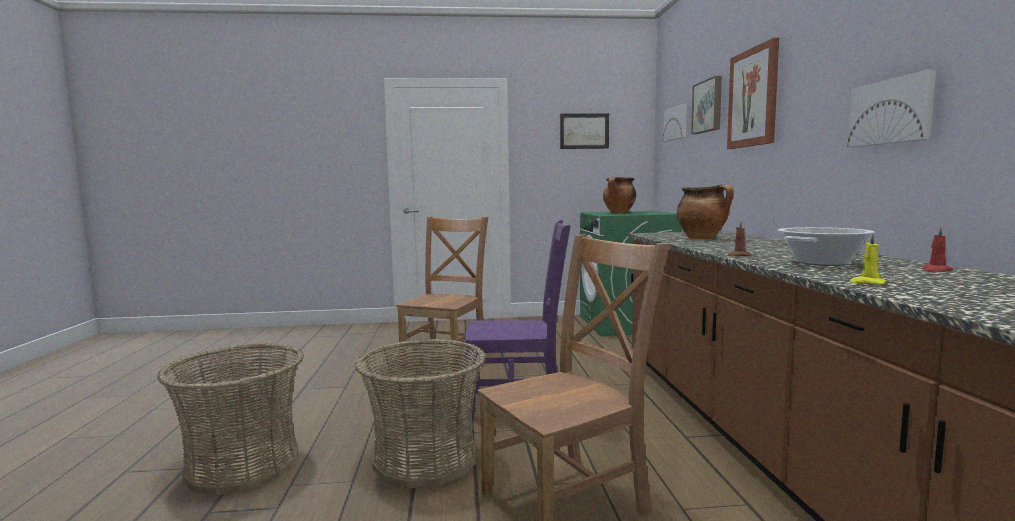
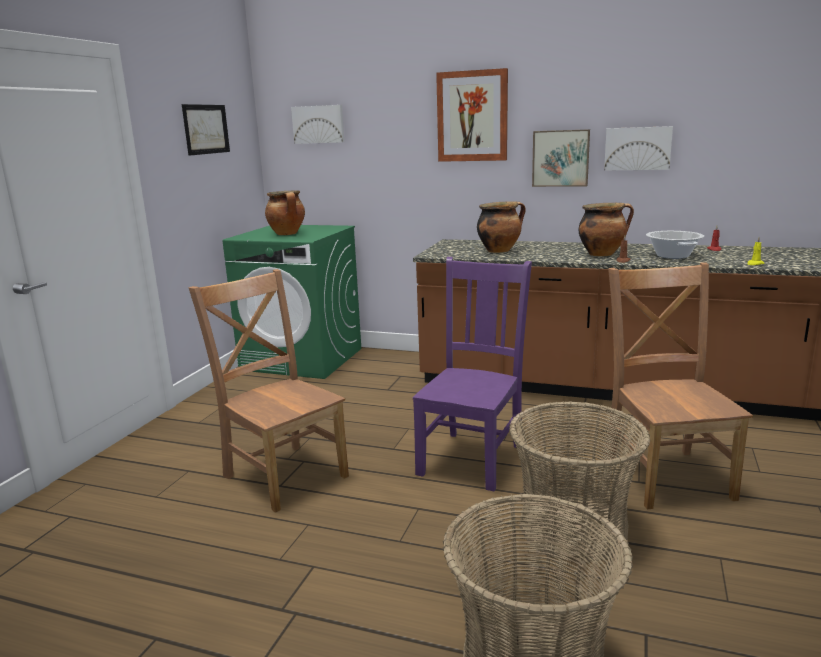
camera: 65 degrees left, 10 degrees up
picture [691,76,722,134] -> picture moved to [532,129,590,187]
none -> cooking pot [579,203,634,256]

